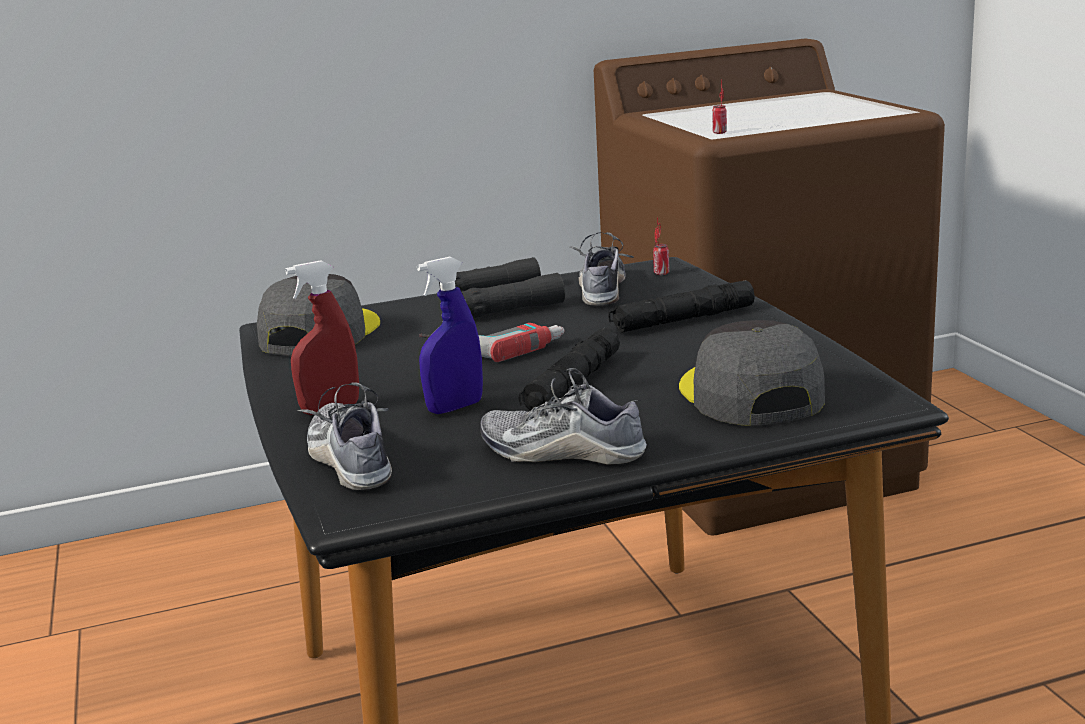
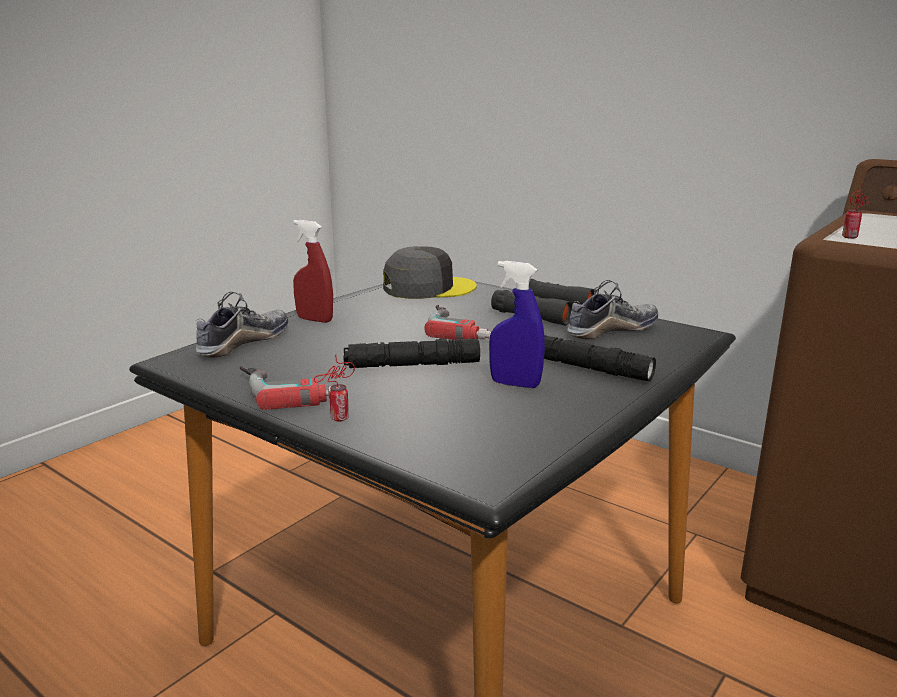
camera: 55 degrees right, 0 degrees up
blue spray bottle [417,256,483,414] -> blue spray bottle moved to [489,261,545,388]
shoe [480,368,647,465] -> power drill [240,366,331,410]
can [653,218,669,275] -> can moved to [314,354,355,422]
grey cap [679,320,825,426] -> none

